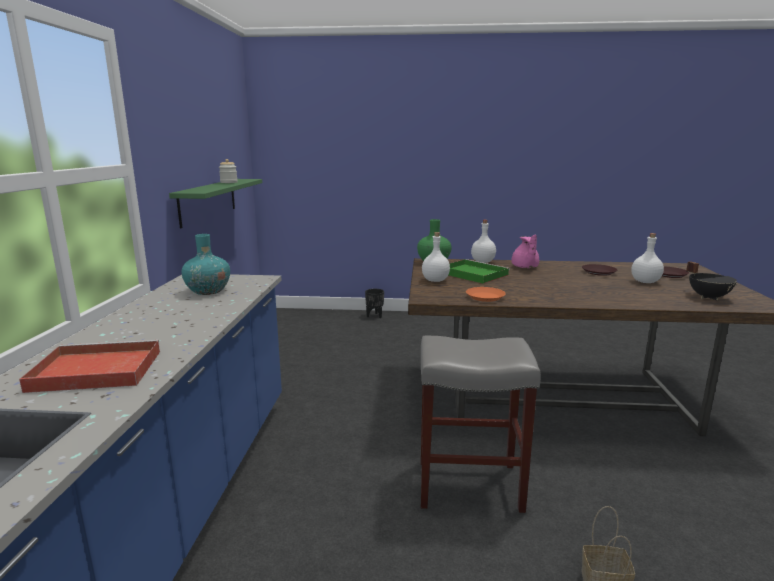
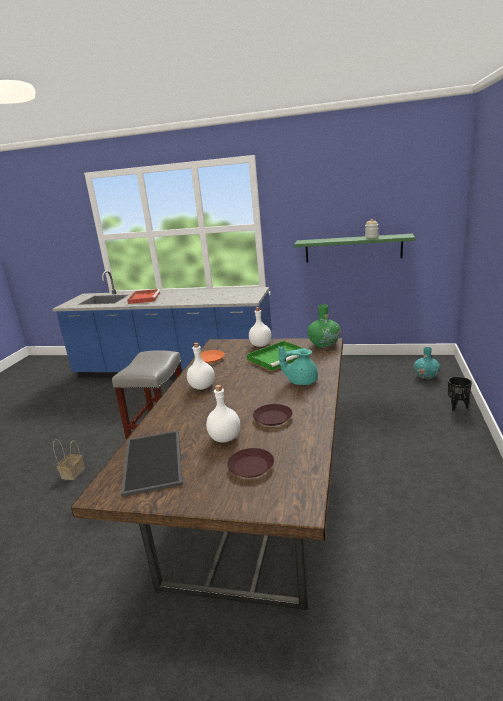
camera: 100 degrees right, 5 degrees up
turquoise vase [181,234,230,295] -> turquoise vase moved to [414,347,440,379]
white bottle [471,220,496,263] -> white bottle moved to [187,343,215,390]
pink teapot [511,234,539,268] -> turquoise teapot [278,346,318,385]
black cooking pot [686,261,737,300] -> tray [121,430,183,497]

